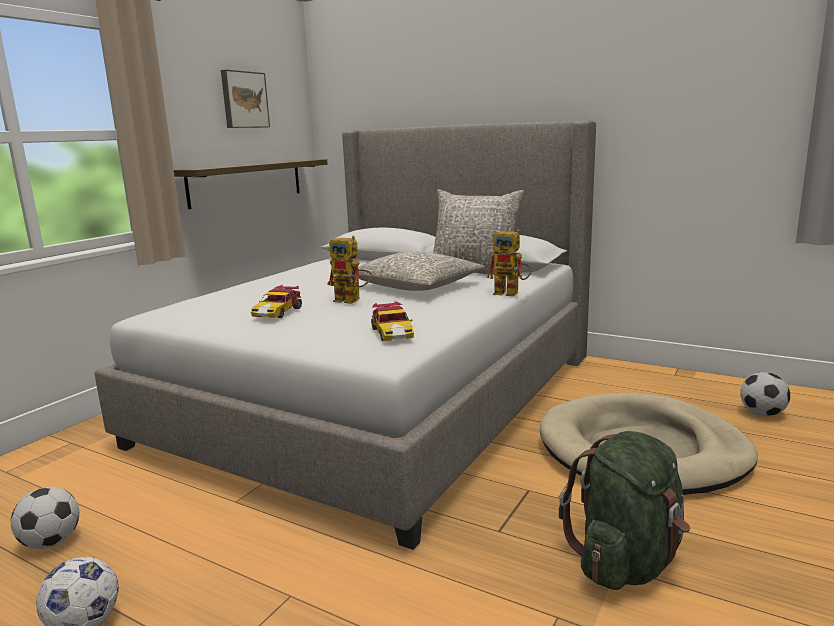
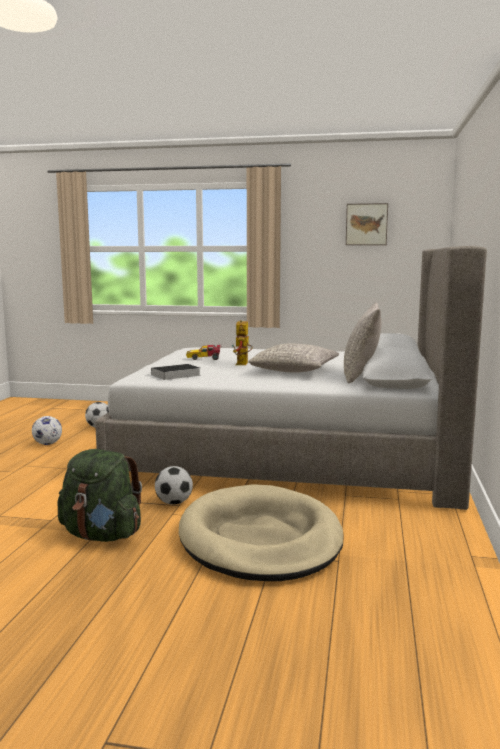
camera: 70 degrees right, 5 degrees down
shelf [174,159,327,209] -> none
toy car [371,301,414,341] -> book [146,364,201,380]
toy robot [487,229,532,296] -> none
football [740,372,790,416] -> football moved to [155,466,193,505]

